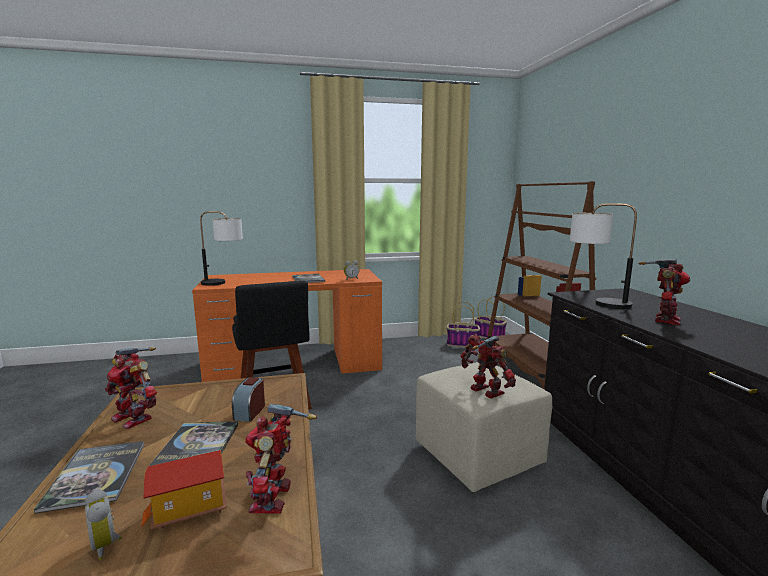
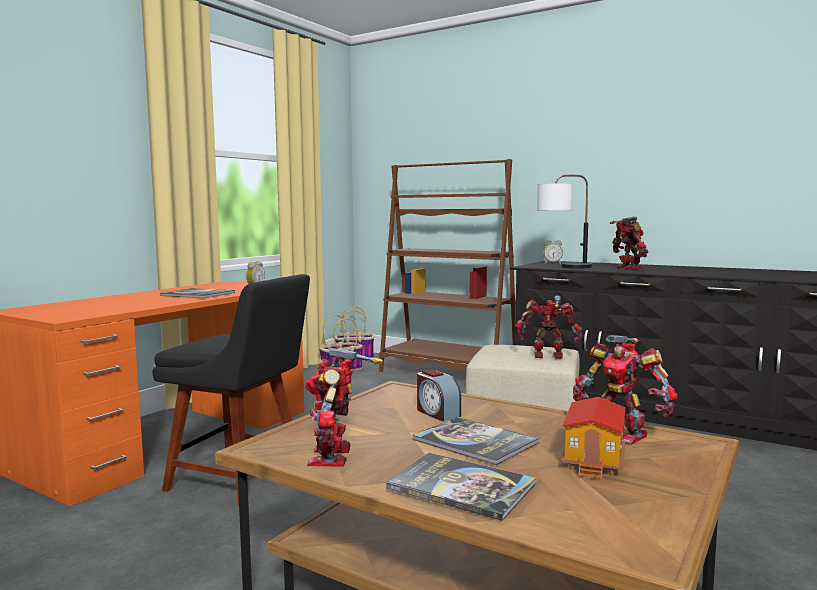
camera: 45 degrees left, 5 degrees down
alarm clock [85,489,122,560] -> alarm clock moved to [543,240,563,264]
toy robot [105,347,157,429] -> toy robot turned 105 degrees clockwise [305,348,383,467]
table lamp [200,211,243,286] -> none

